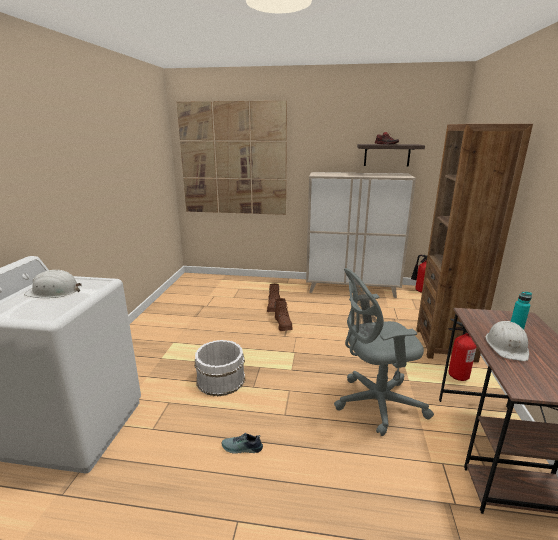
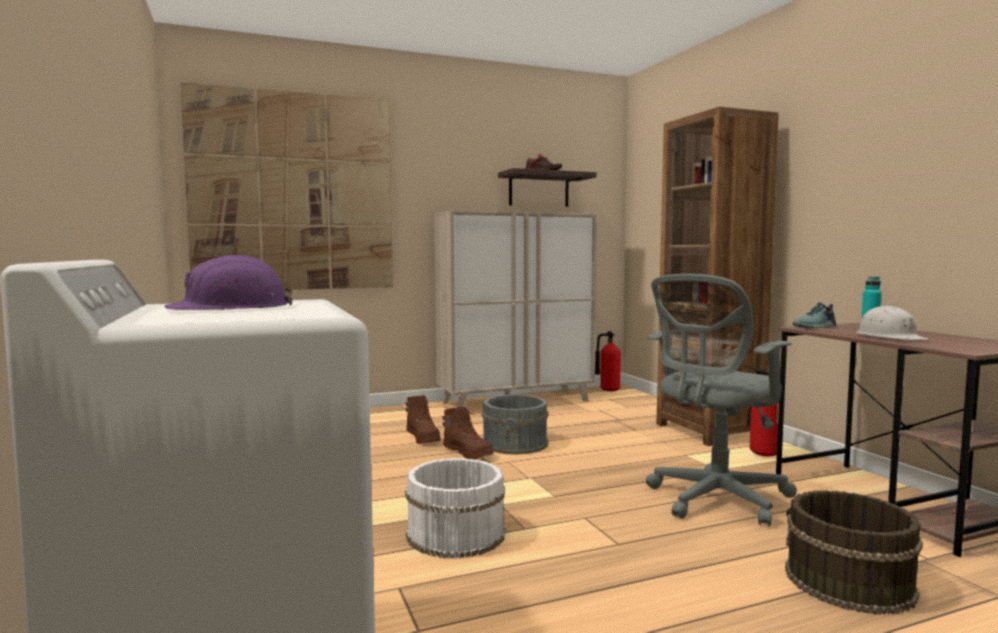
camera: 30 degrees left, 15 degrees down
white hard hat [24,270,82,298] -> purple hard hat [165,255,293,310]
shoe [222,433,263,454] -> shoe moved to [793,302,836,328]
none -> grey bucket [482,394,549,455]
none -> brown bucket [785,490,923,615]

